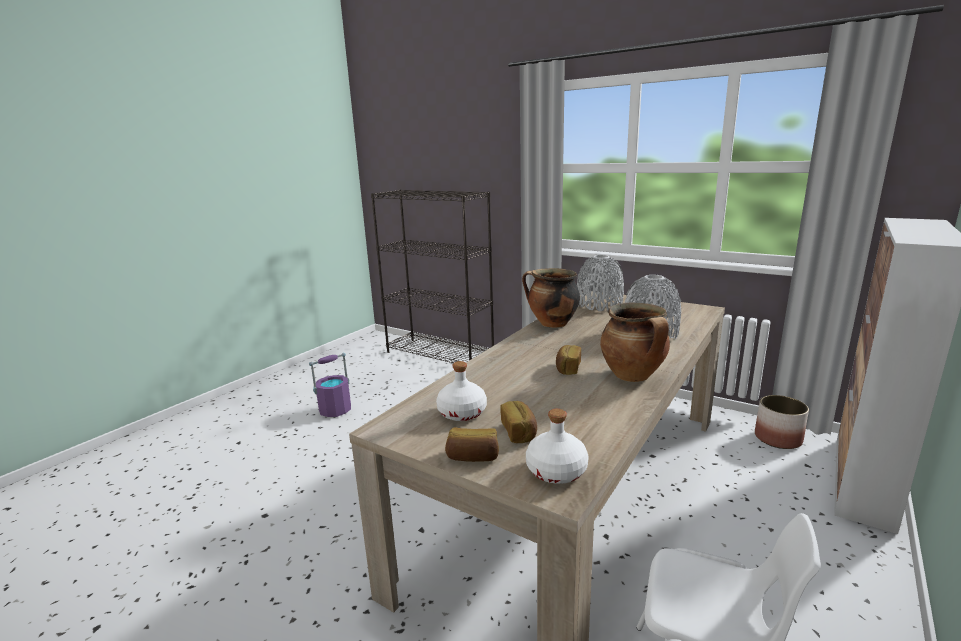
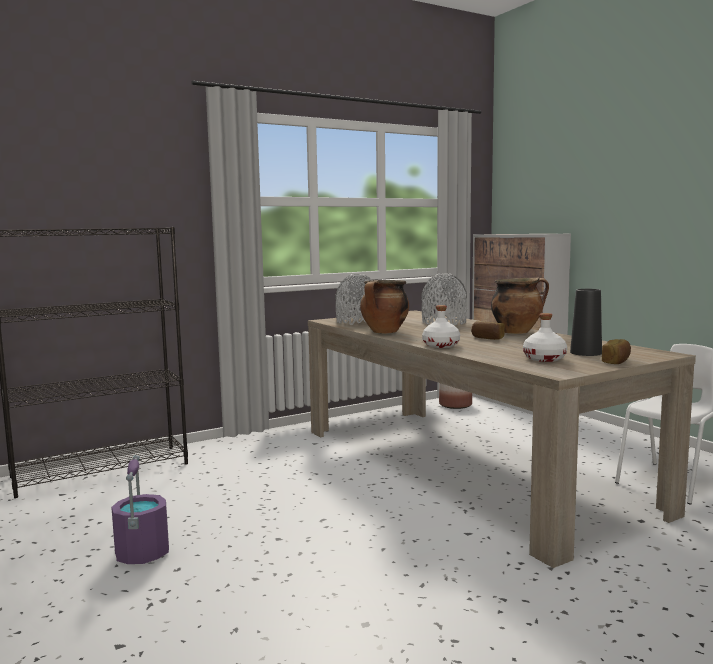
camera: 65 degrees left, 10 degrees down
bread [500,401,537,443] -> black vase [570,289,602,356]
white bottle [526,409,589,484] -> white bottle moved to [422,305,460,348]

